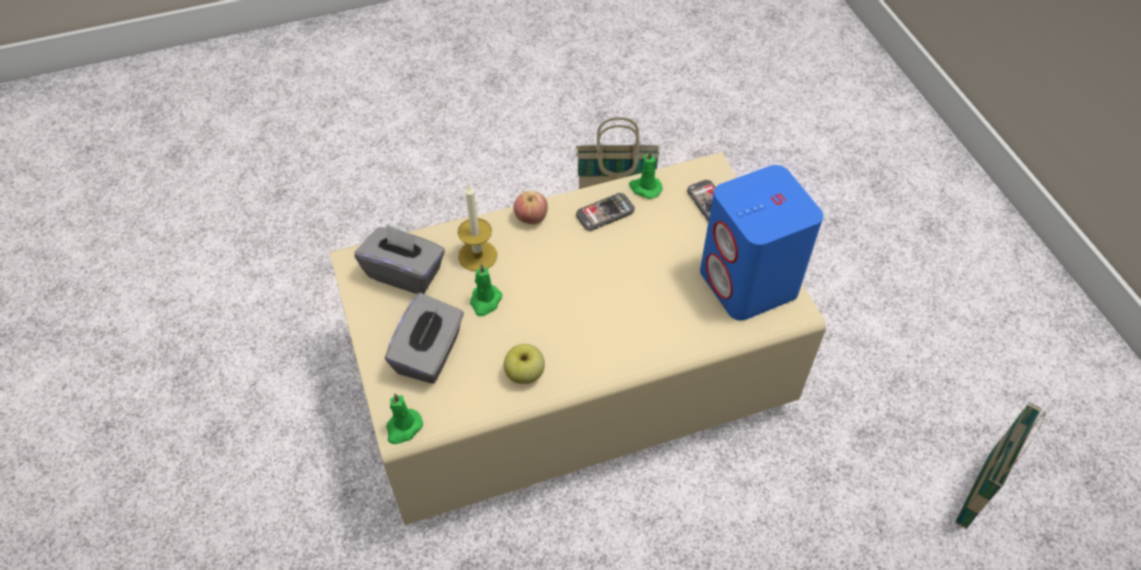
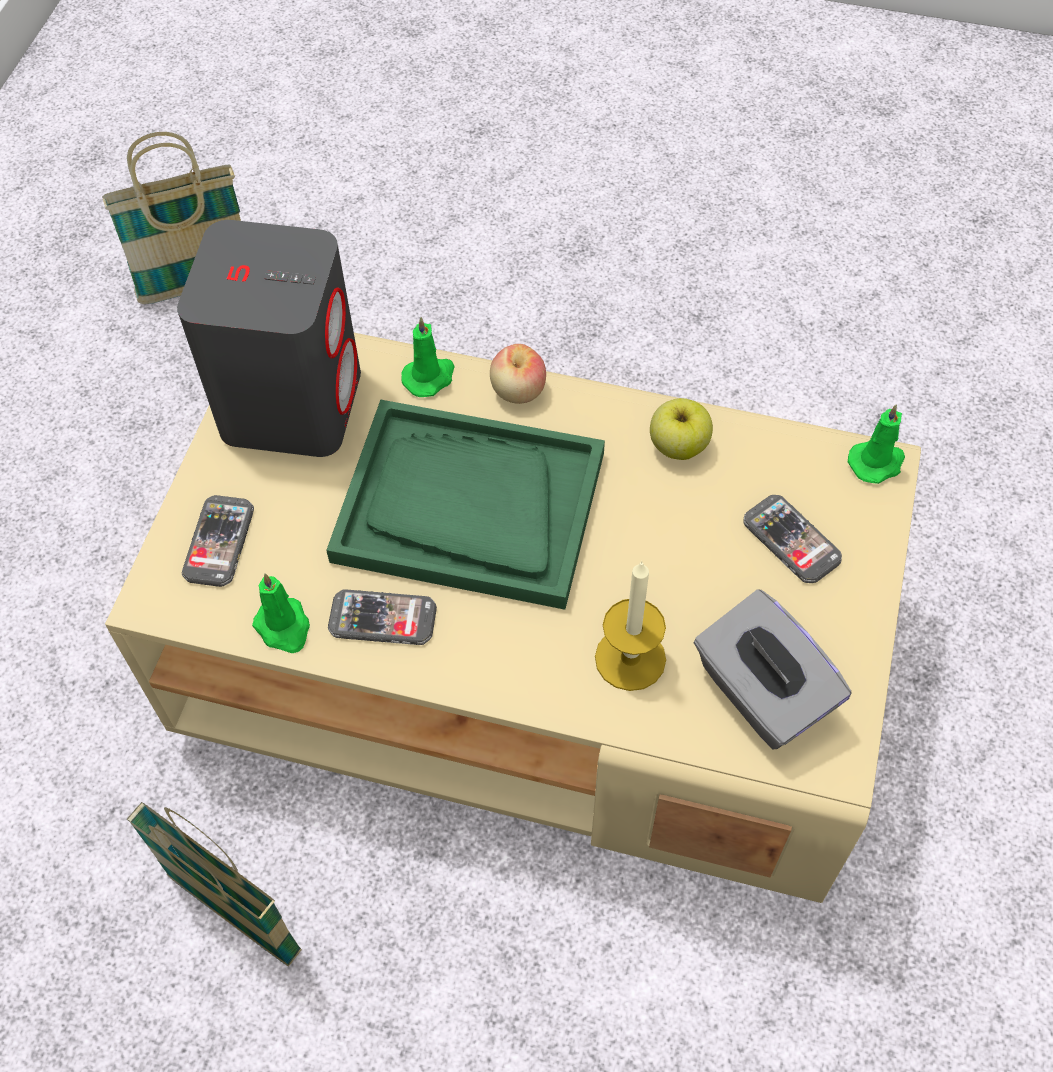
camera: 145 degrees left, 5 degrees up
grey tissue box [385,293,464,384] -> phone [743,495,842,583]
green candle [470,263,503,316] -> green candle moved to [401,317,455,397]
apple [513,190,548,224] -> apple moved to [490,344,546,404]
blue speaker [700,165,823,321] -> grey speaker [177,220,361,457]
none -> green tray [326,400,605,610]

